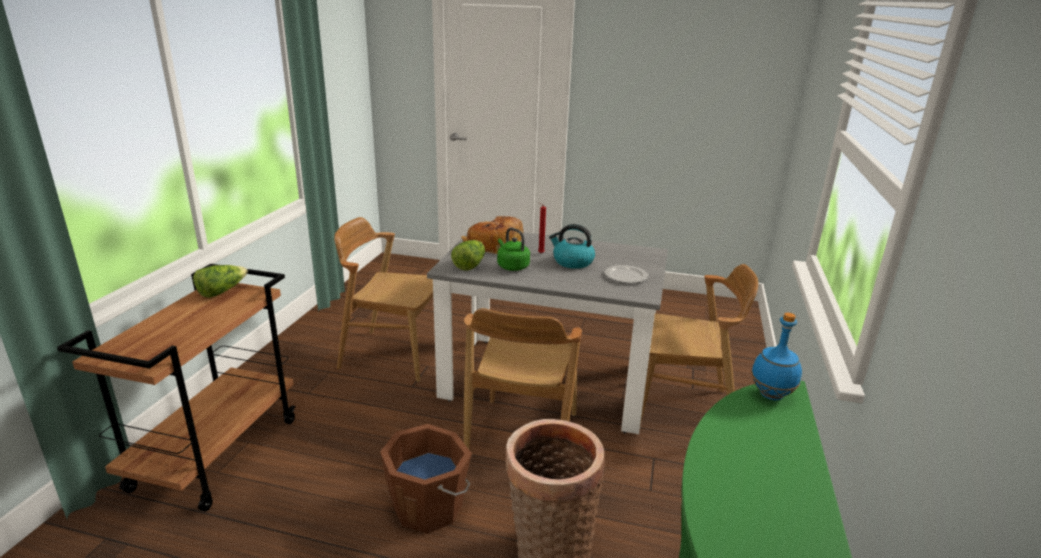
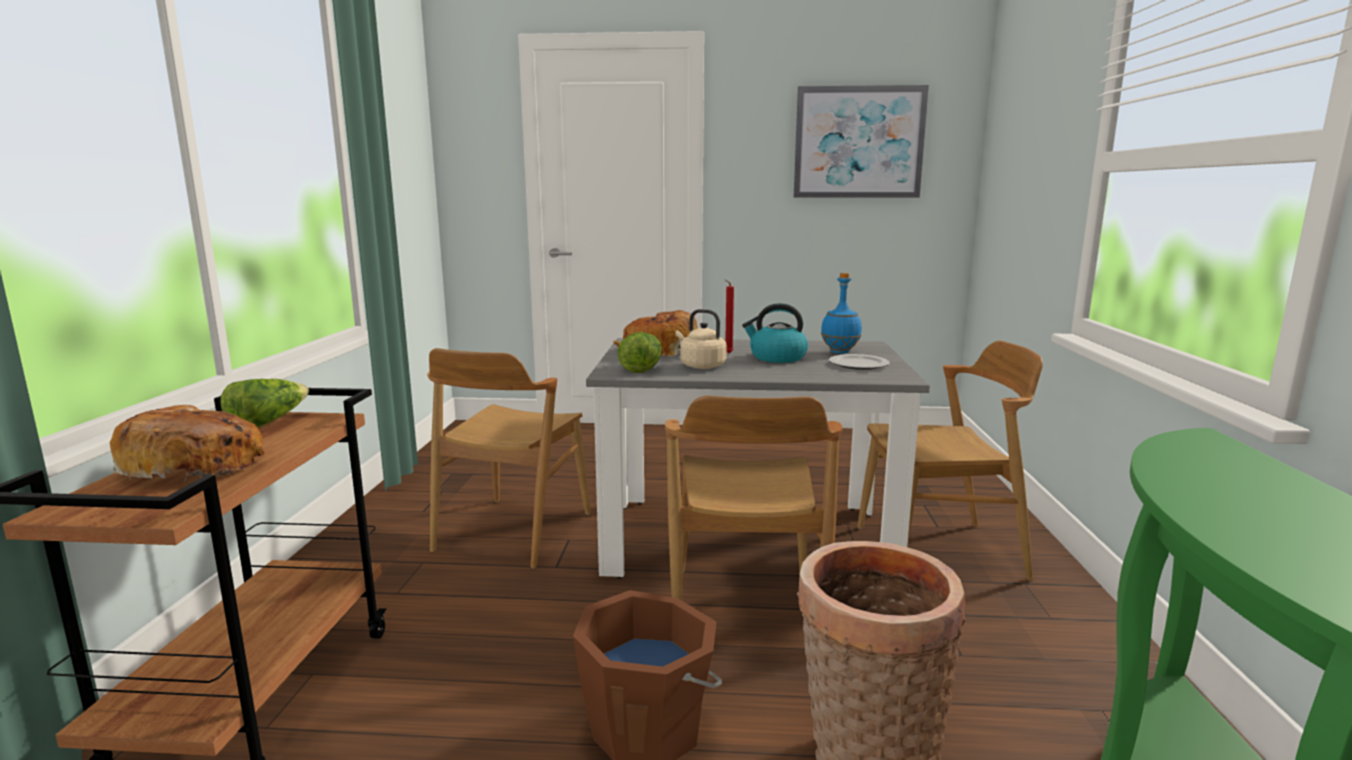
camera: 10 degrees left, 10 degrees down
brown chair [334,217,433,382] -> brown chair turned 75 degrees counterclockwise [427,348,590,568]
green kettle [497,228,530,271] -> beige kettle [675,309,727,369]
blue bottle [751,313,802,400] -> blue bottle moved to [821,273,862,354]
none -> bread [110,405,265,483]
none -> picture [794,85,929,198]

